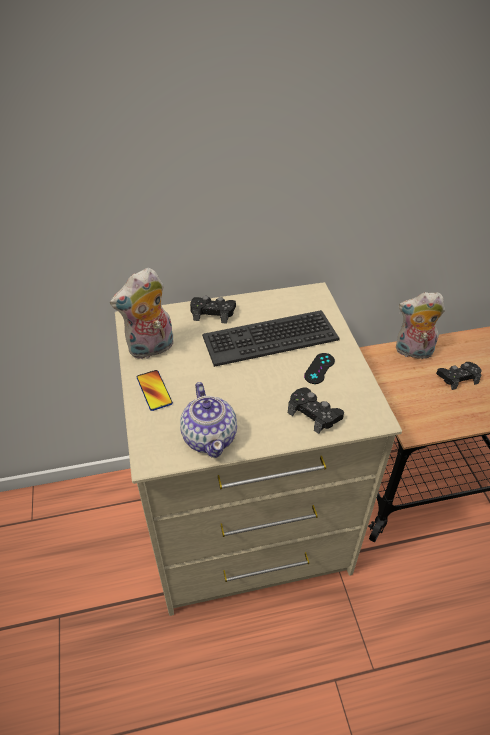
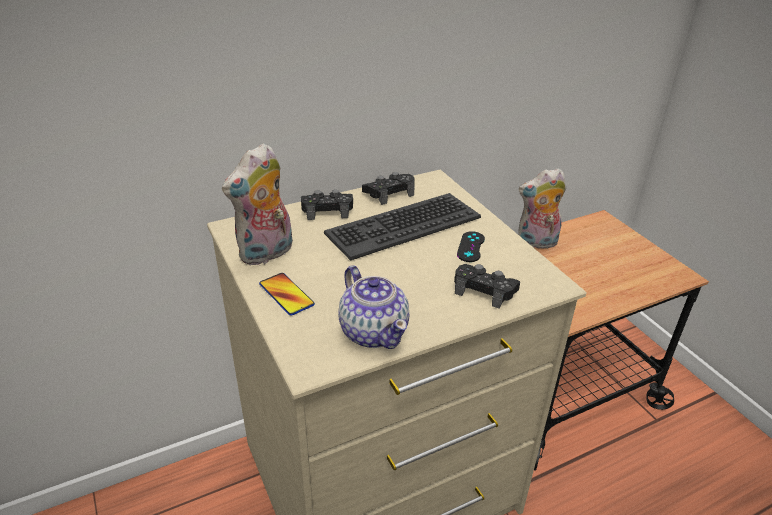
camera: 15 degrees left, 10 degrees down
black game controller [436,362,482,390] -> black game controller moved to [362,172,415,205]

